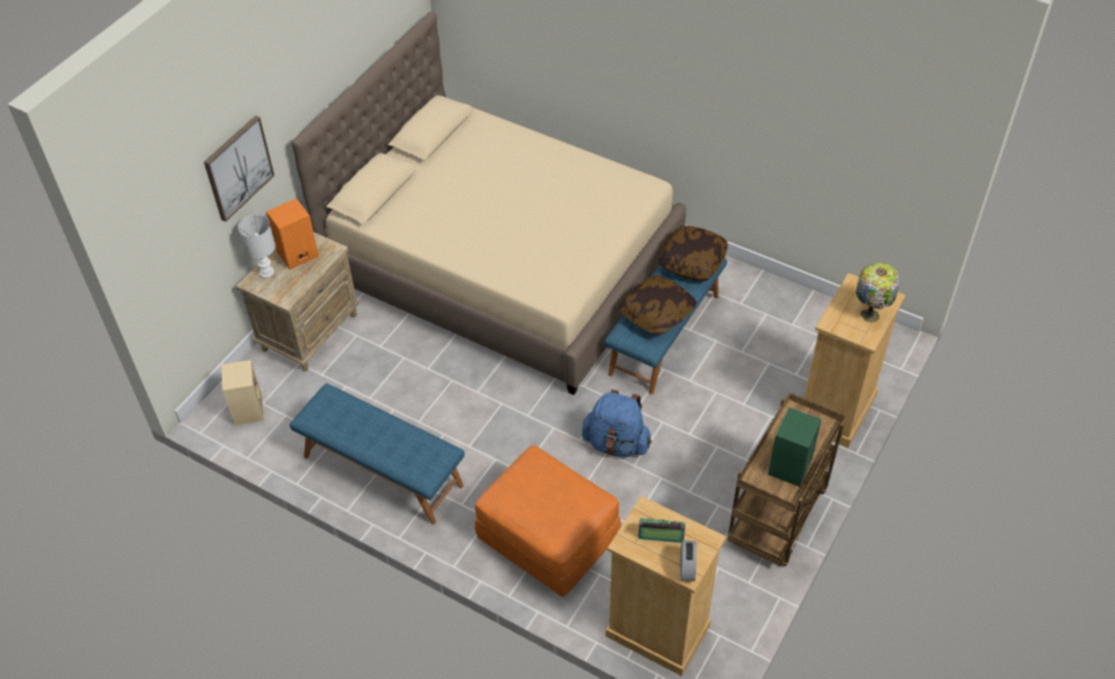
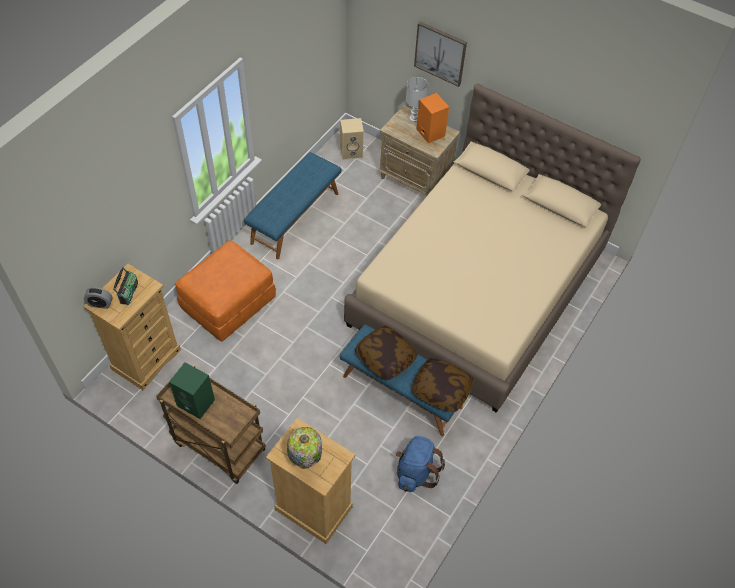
camera: 90 degrees right, 5 degrees up
blue backpack [582,390,652,457] -> blue backpack moved to [396,436,445,492]

